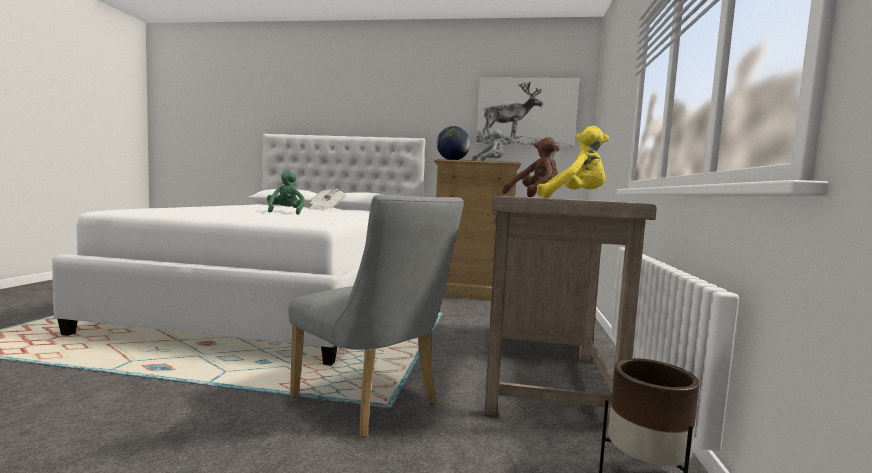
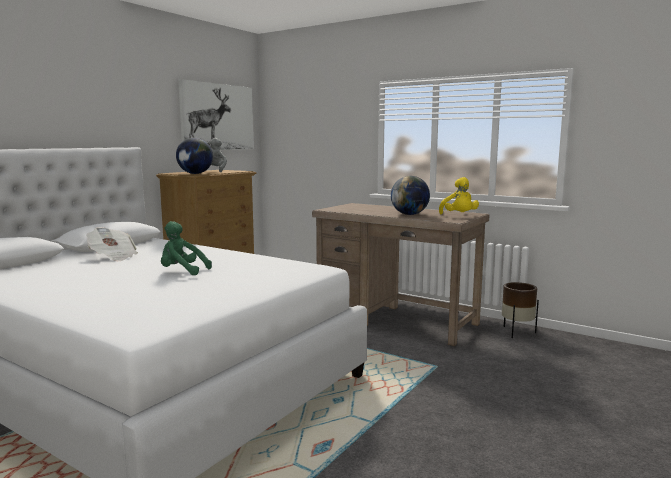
camera: 65 degrees left, 5 degrees up
grey chair [288,195,464,438] -> none
brown plush toy [502,137,560,197] -> globe [391,176,430,215]
yellow plush toy [536,126,609,198] -> yellow plush toy turned 135 degrees clockwise [439,177,479,214]

